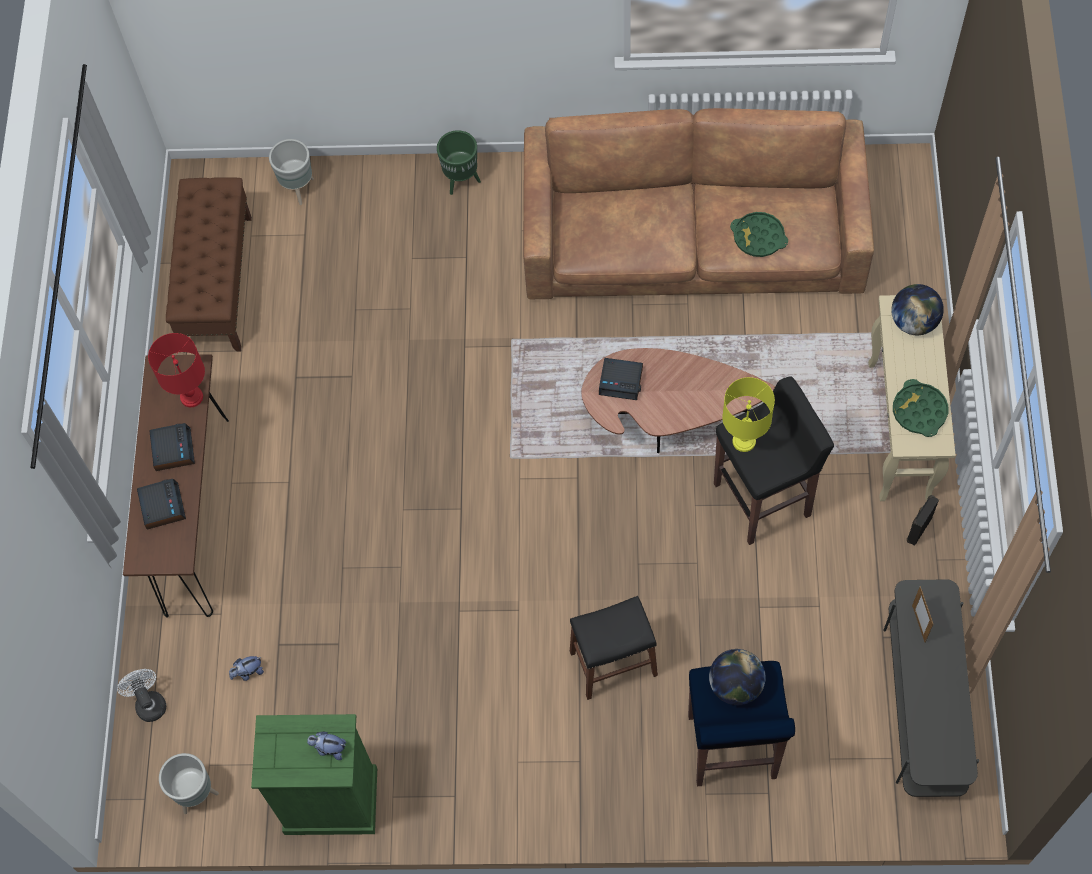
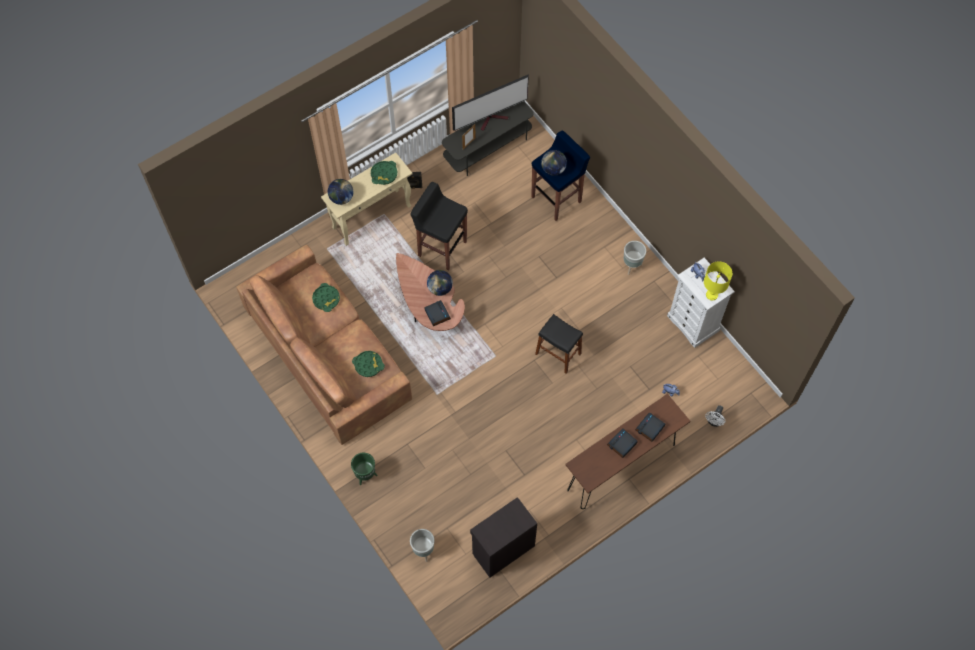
camera: 130 degrees left, 0 degrees up
red table lamp [148,333,205,407] -> none
grey planter [159,753,219,814] -> grey planter moved to [624,241,646,275]
brown bench [166,177,252,351] -> black cabinet [470,497,537,578]
green dresser [251,714,377,835] -> white dresser [667,258,735,348]
black stool [570,596,658,700] -> black stool moved to [535,314,583,374]
yellow table lamp [722,377,775,452] -> yellow table lamp moved to [704,261,732,300]
none -> green tray [352,351,385,377]
none -> globe [427,270,453,296]
none -> television [452,74,529,131]

